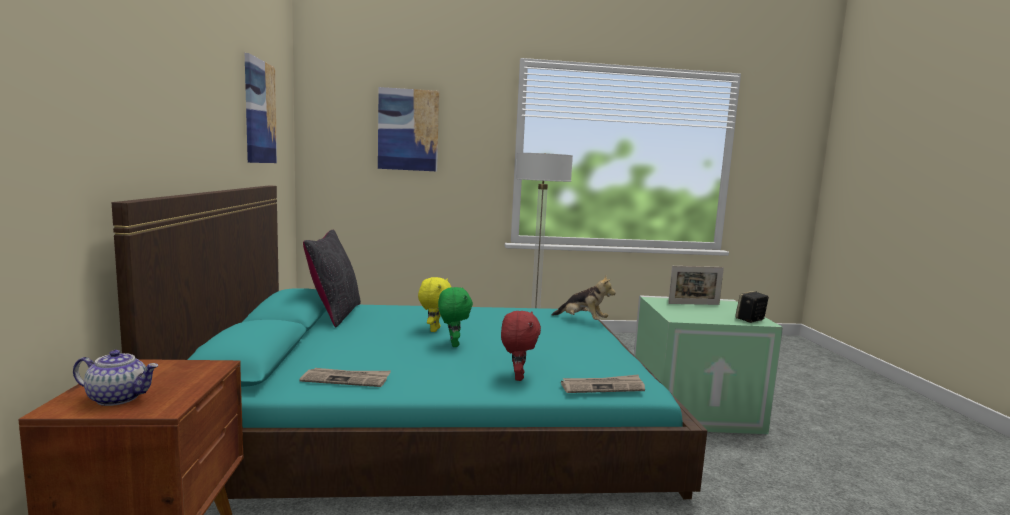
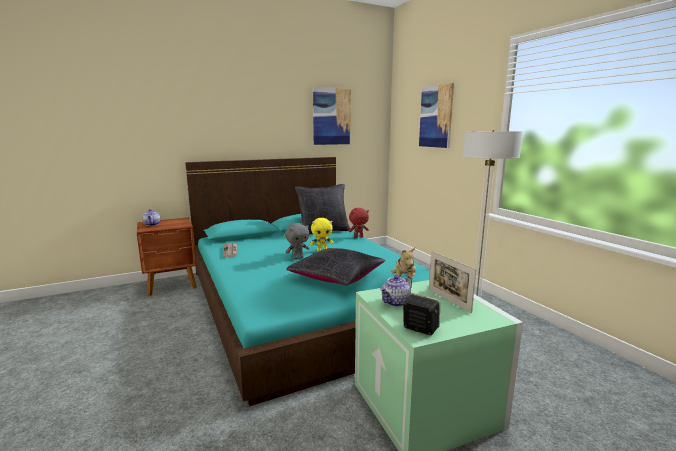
camera: 70 degrees right, 5 degrees up
green plush toy [438,287,473,347] -> grey plush toy [285,223,309,260]
red plush toy [501,311,541,381] -> red plush toy moved to [349,208,369,238]
newspaper [561,375,645,393] -> none
none -> black pillow [286,248,385,285]
none -> teapot [380,275,412,307]

